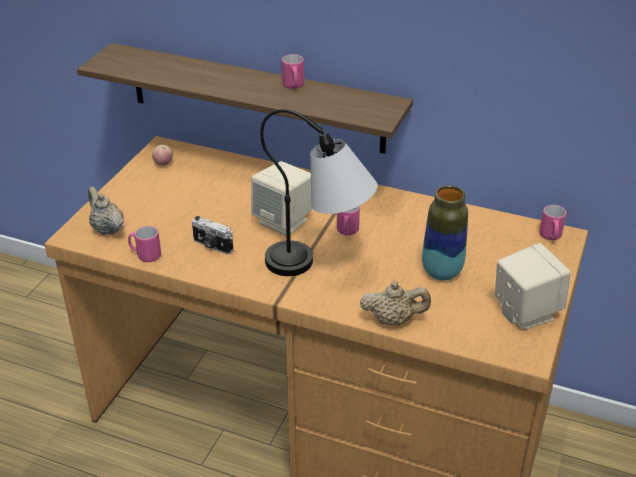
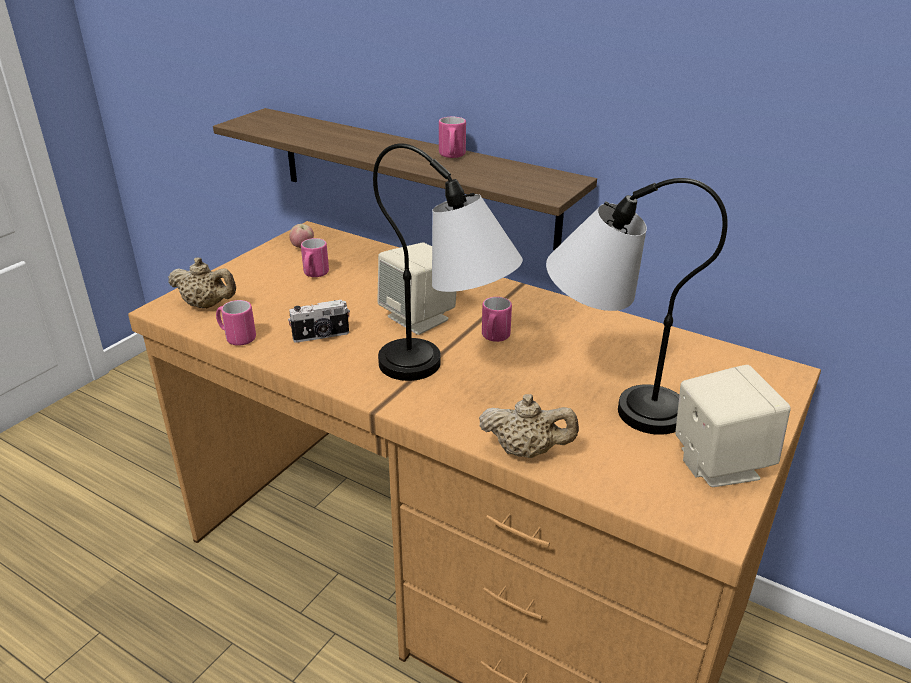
camera: 10 degrees right, 5 degrees down
beige teapot [88,187,124,235] -> beige teapot turned 135 degrees clockwise [168,257,236,308]
camera [192,216,233,255] -> camera turned 60 degrees counterclockwise [288,300,350,343]
vase [422,185,468,280] -> table lamp [546,178,728,435]
pink mug [539,205,566,240] -> pink mug moved to [301,238,329,277]

